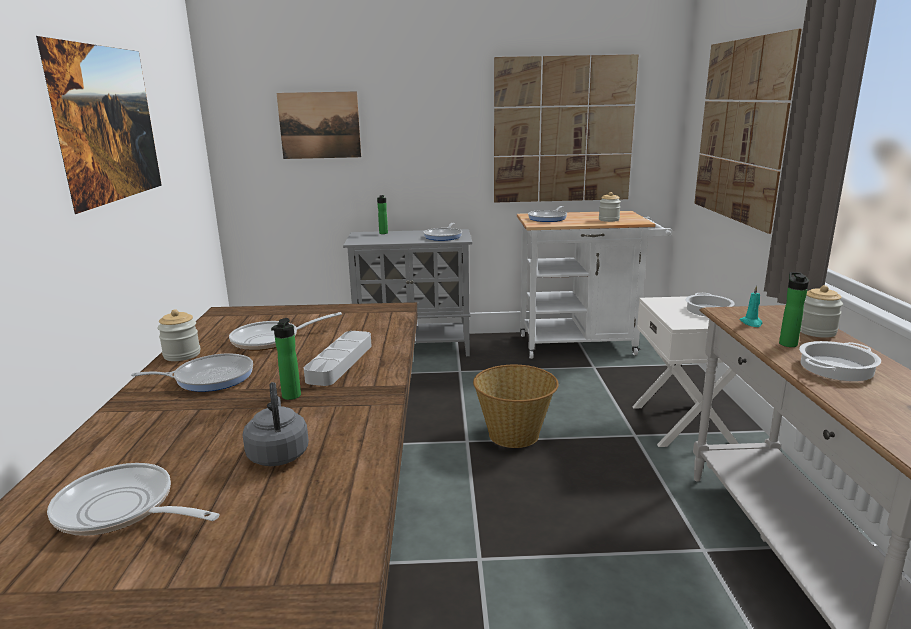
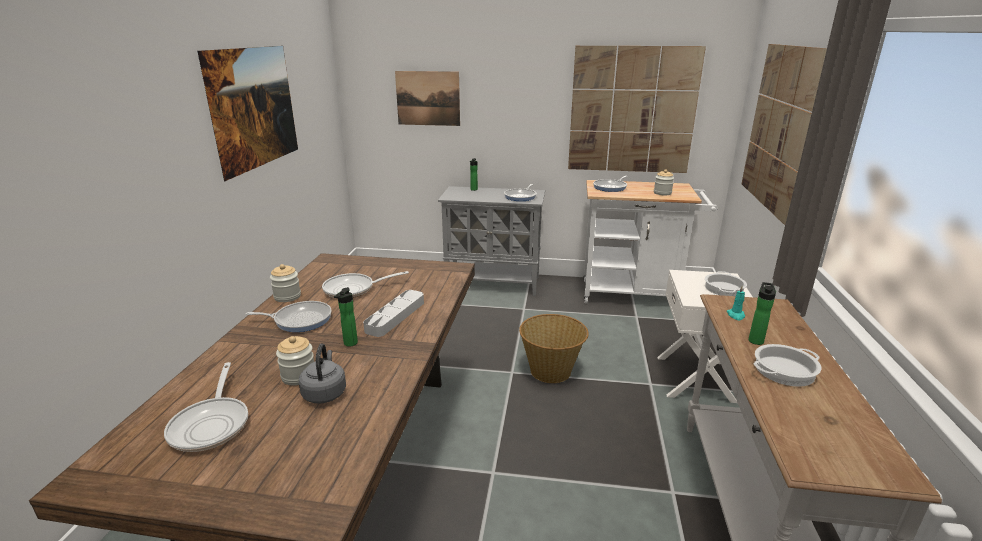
camera: 10 degrees right, 5 degrees up
frying pan [47,463,220,536] -> frying pan turned 135 degrees counterclockwise [164,362,248,452]
jar [800,285,843,338] -> jar moved to [276,336,314,385]

